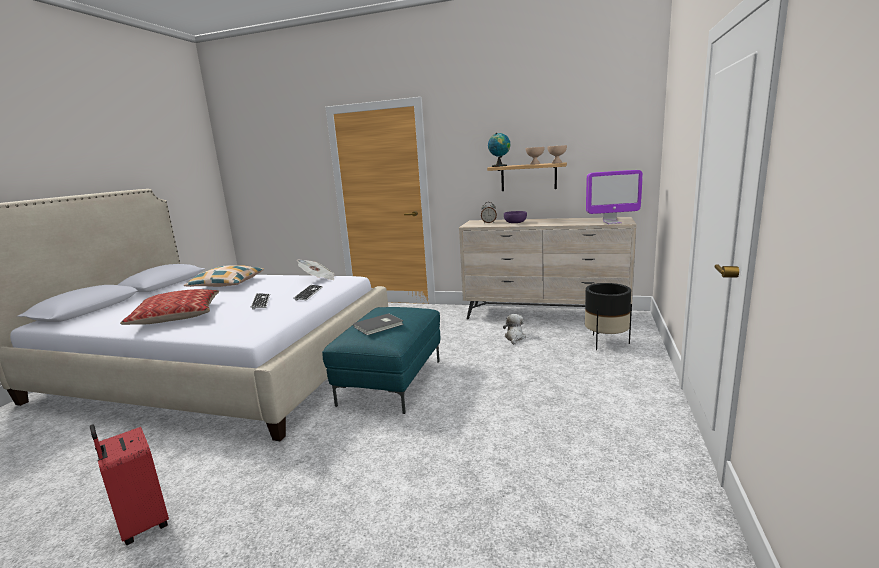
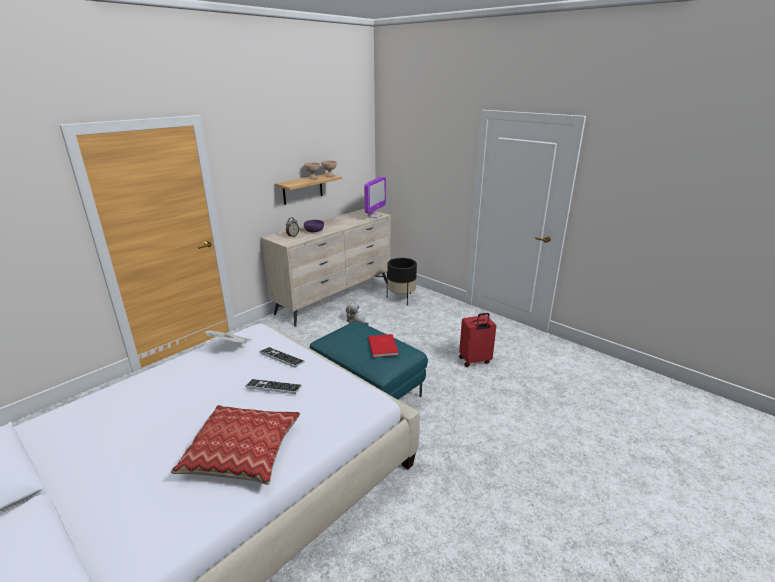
camera: 65 degrees left, 10 degrees up
red suitcase [90,424,169,545] -> red suitcase moved to [459,313,496,367]
pillow [184,265,264,287] -> none
grey book [353,313,404,335] -> red book [368,334,398,358]
globe [488,133,510,167] -> none

